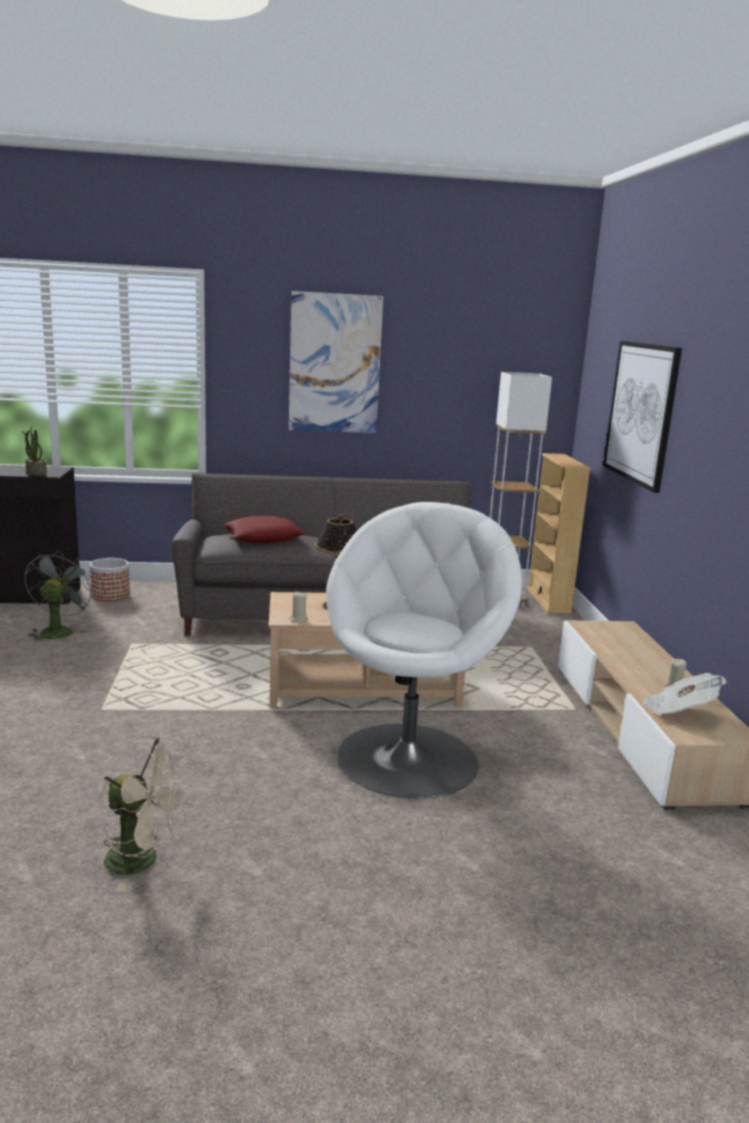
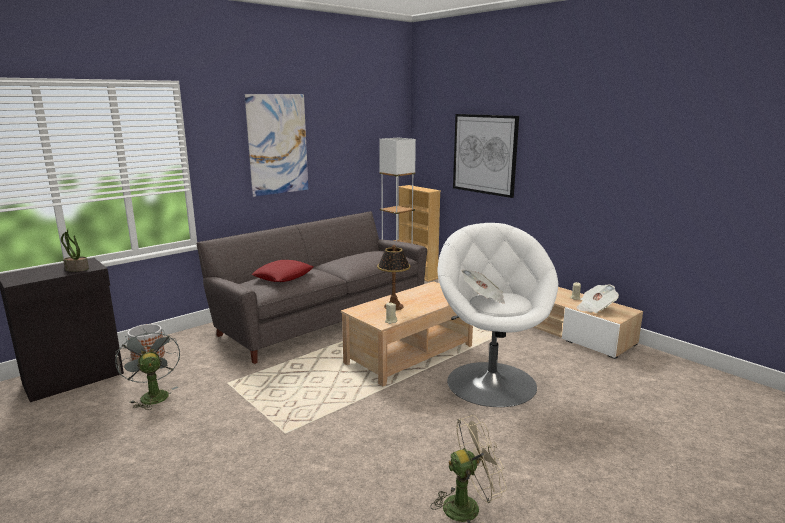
camera: 35 degrees left, 0 degrees up
none -> newspaper [461,270,505,304]

